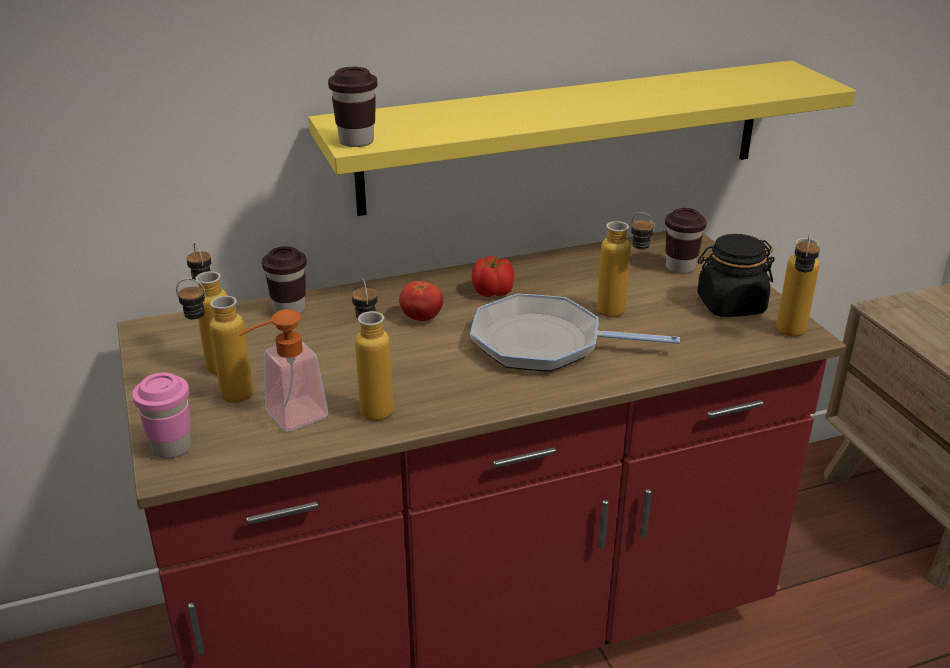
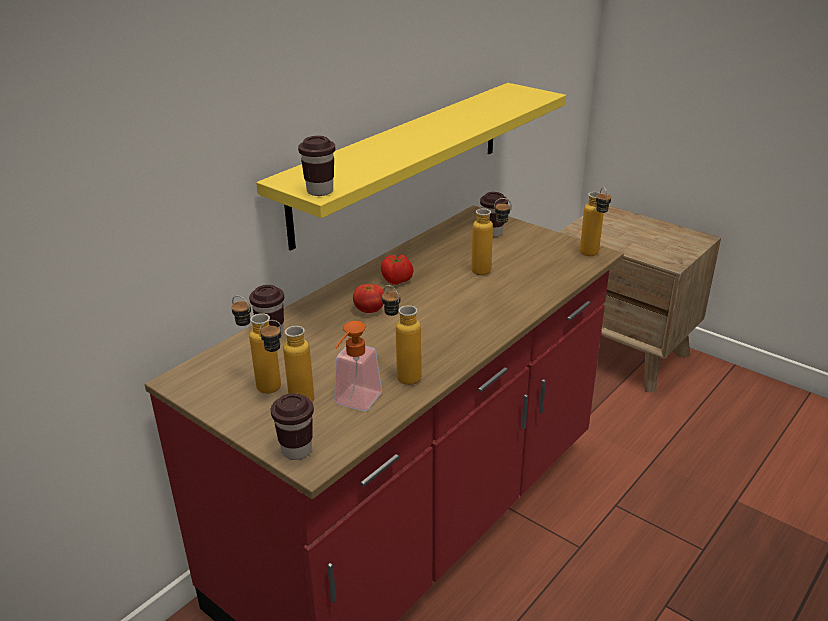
camera: 30 degrees left, 0 degrees up
pink cup [132,372,191,459] -> brown cup [271,393,314,460]
frying pan [470,294,680,372] -> none
black jar [697,234,775,317] -> none

